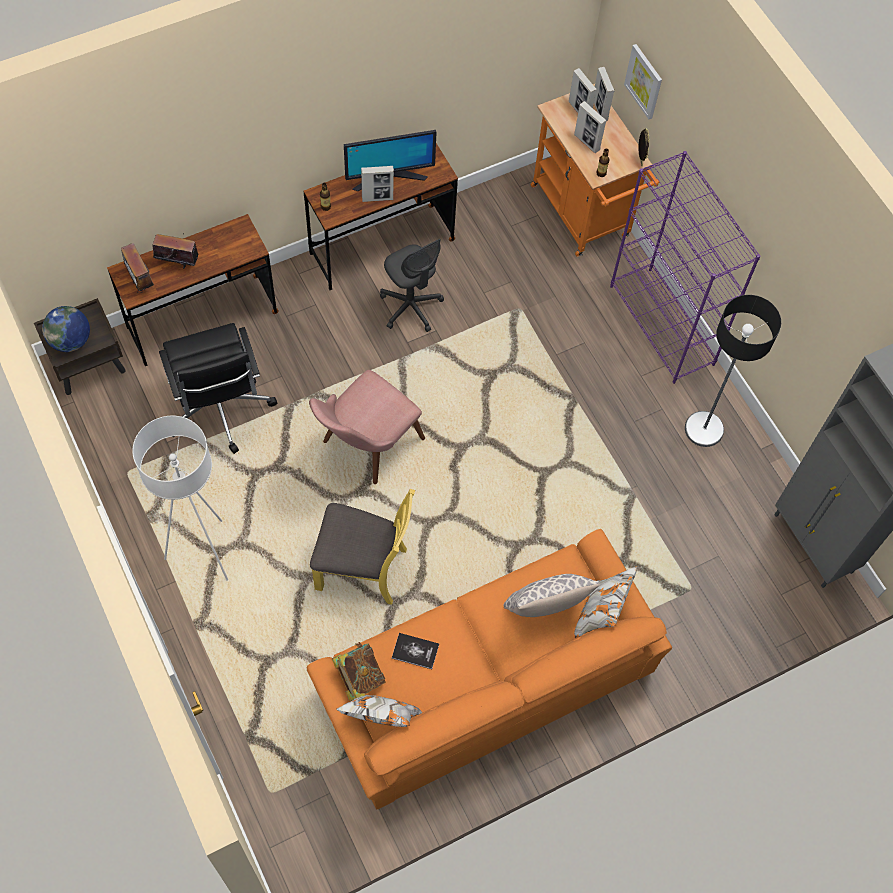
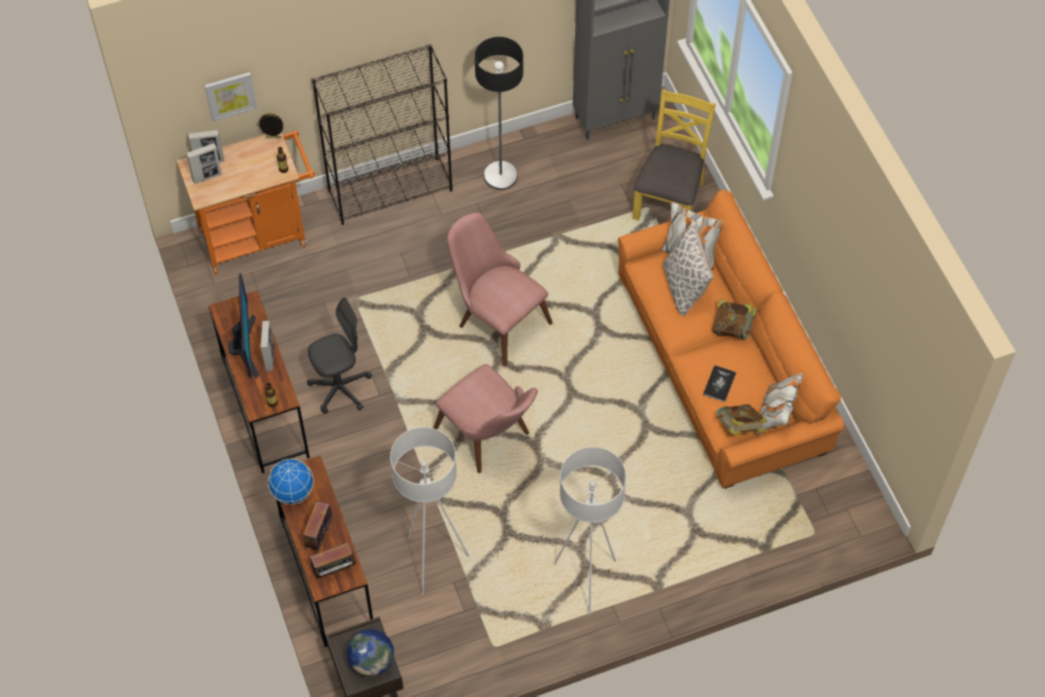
camera: 80 degrees left, 5 degrees down
black office chair [159,323,277,454] -> white floor lamp [390,427,469,595]
yellow chair [310,489,415,605] -> yellow chair moved to [633,89,716,221]
picture frame [574,101,607,153] -> none
purple bookcase [610,151,761,384] -> black bookcase [312,44,453,225]
none -> globe [268,459,314,505]
none -> pink chair [447,212,553,366]
none -> book [712,299,757,339]

